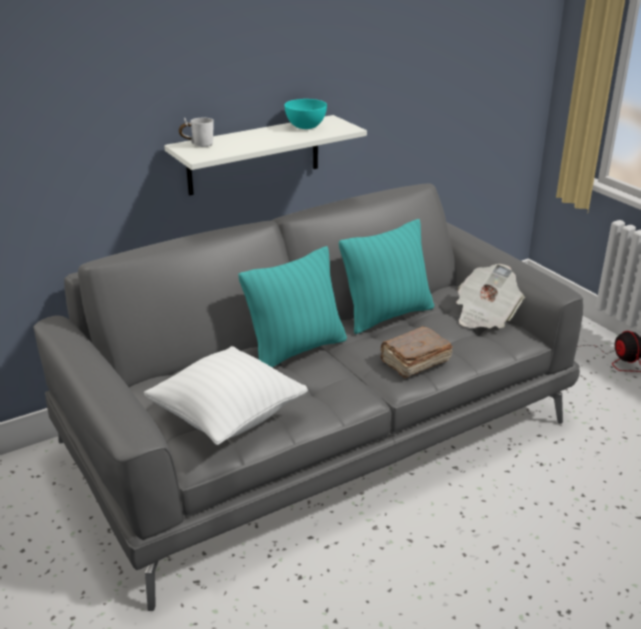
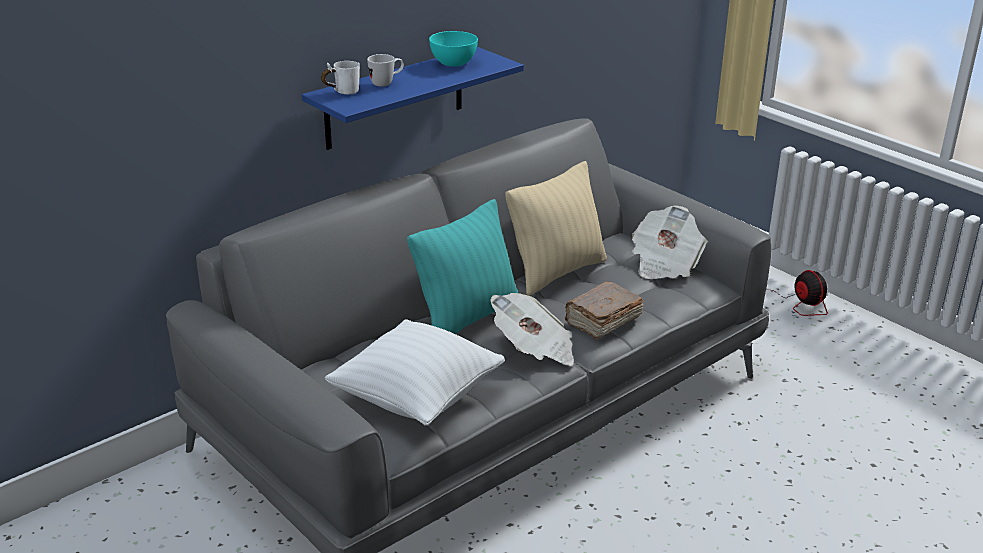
camera: 10 degrees left, 0 degrees up
white shelf [164,115,367,196] -> blue shelf [302,47,524,150]
turquoise pillow [339,219,434,334] -> beige pillow [505,161,607,296]
none -> white mug [367,54,404,87]
none -> newspaper [490,293,574,366]

